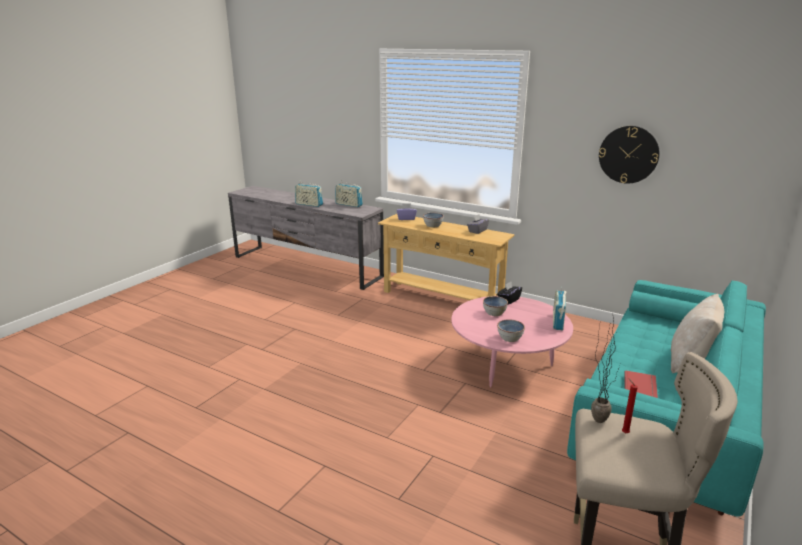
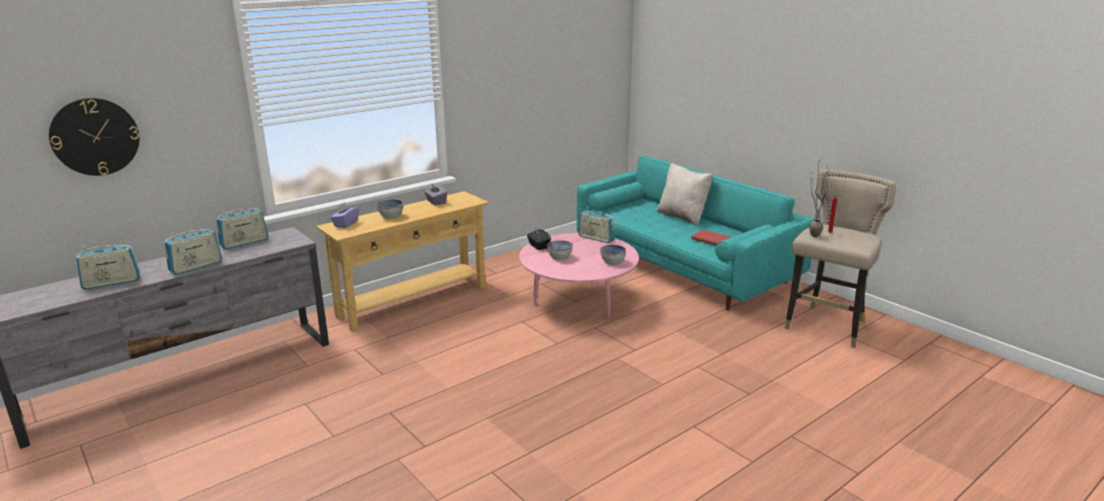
camera: 70 degrees left, 0 degrees up
wall clock [599,126,660,184] -> wall clock moved to [49,98,139,176]
none -> radio [75,245,140,290]

